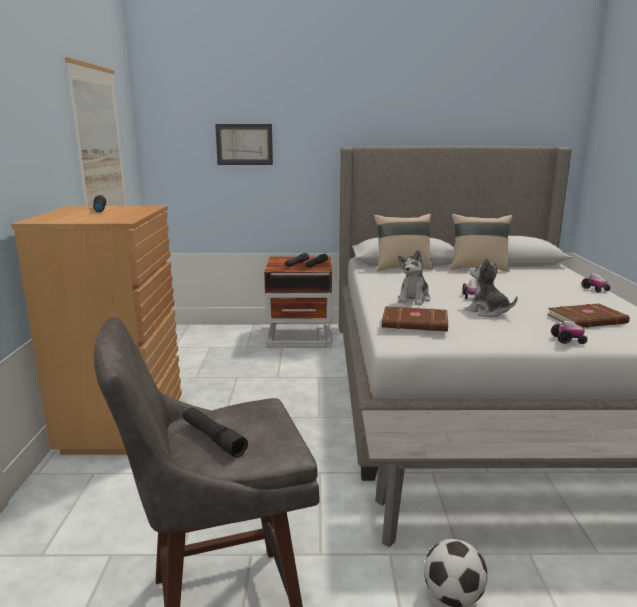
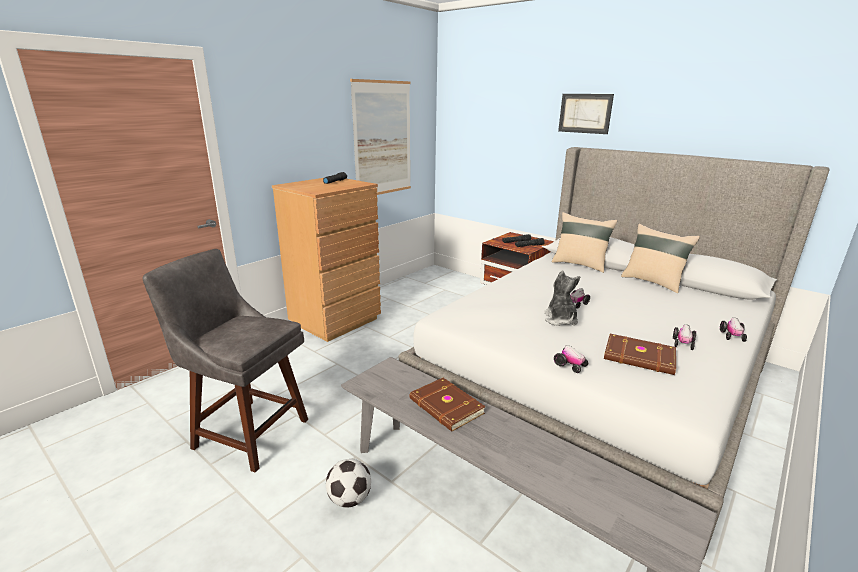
camera: 40 degrees right, 5 degrees up
black flashlight [183,407,248,458] -> none
picture [215,124,273,165] -> picture moved to [558,94,614,134]
brown book [382,306,448,331] -> brown book moved to [409,378,486,432]
plush toy [398,250,431,306] -> none
none -> toy car [673,324,696,350]

